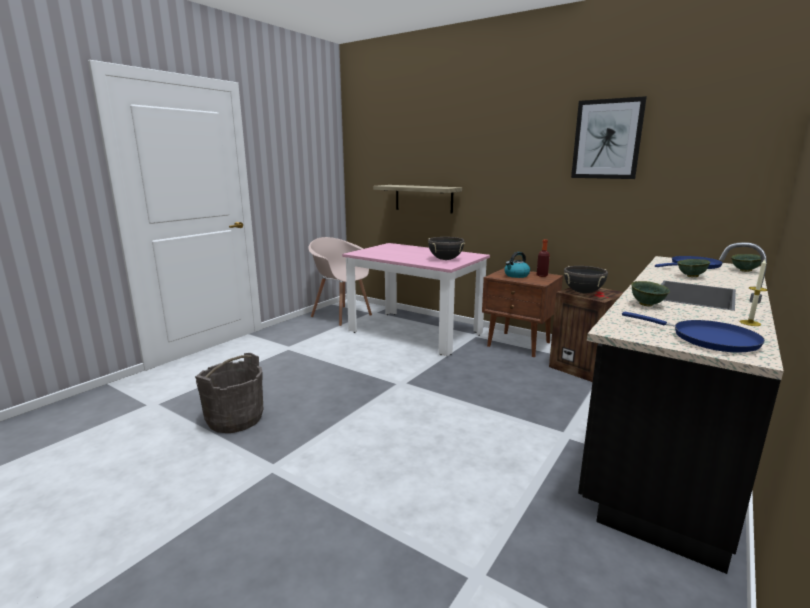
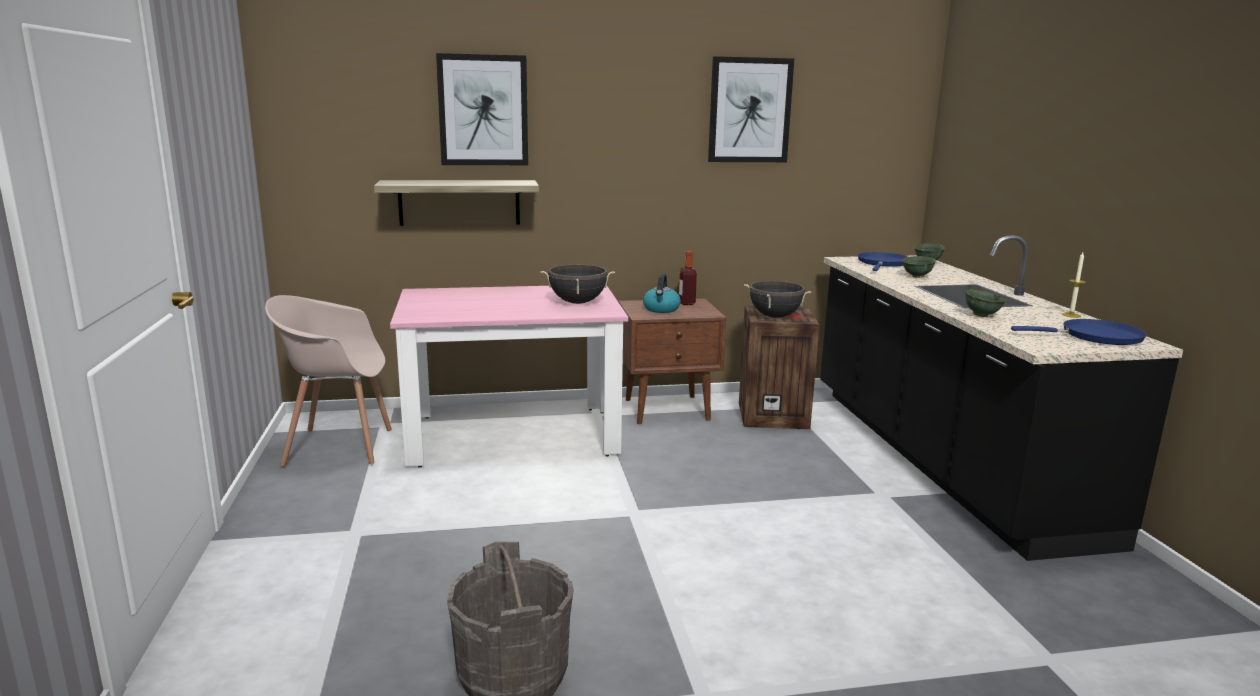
camera: 45 degrees left, 0 degrees up
none -> picture [436,53,528,165]

